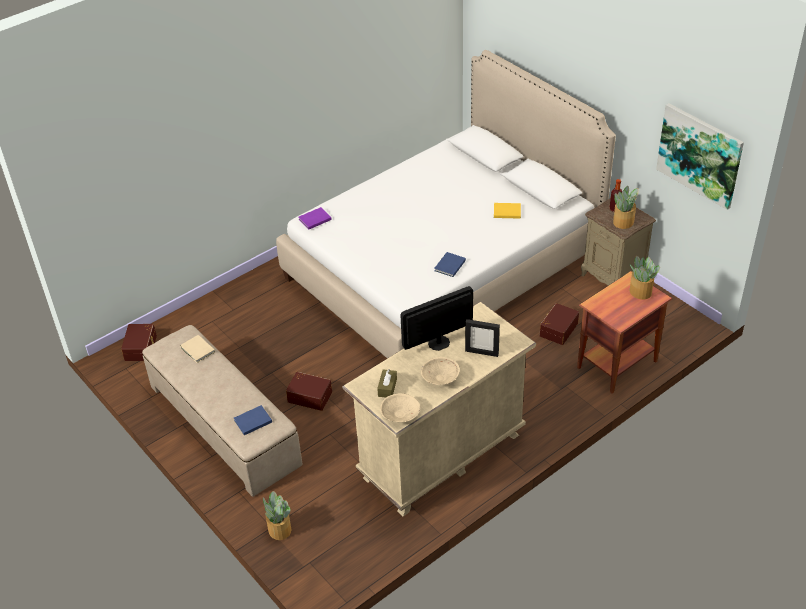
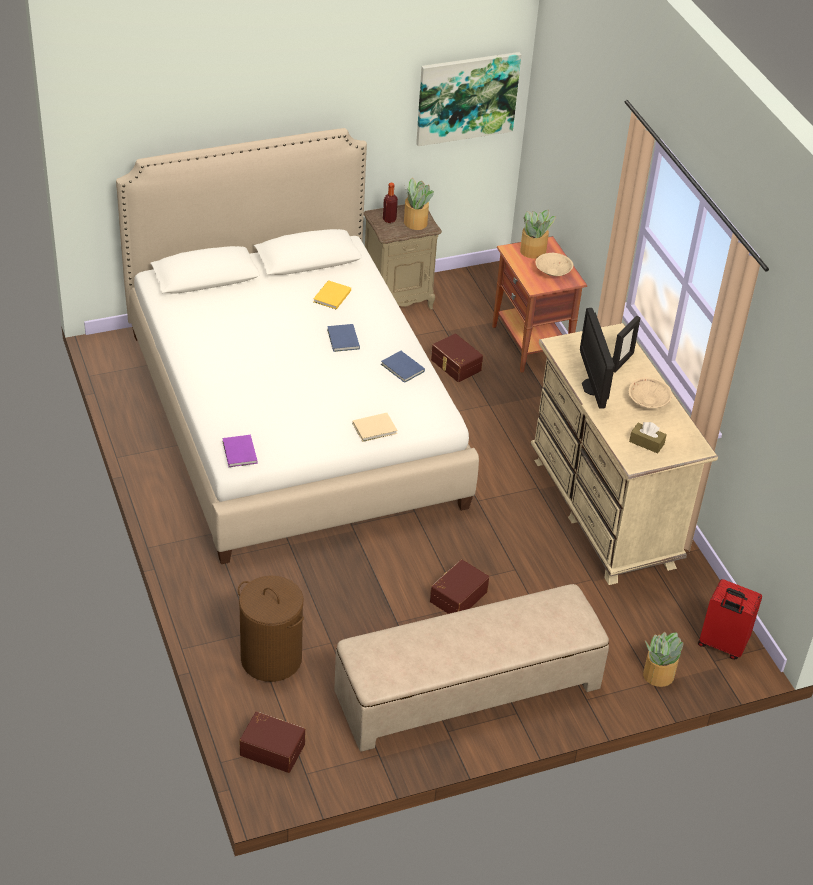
camera: 75 degrees left, 0 degrees up
beige book [180,335,215,363] -> beige book moved to [353,413,397,442]
blue book [234,405,272,435] -> blue book moved to [327,324,360,352]
beige bowl [380,393,420,422] -> beige bowl moved to [535,253,573,276]
none -> brown laundry basket [238,576,304,682]
none -> red suitcase [698,579,762,659]

